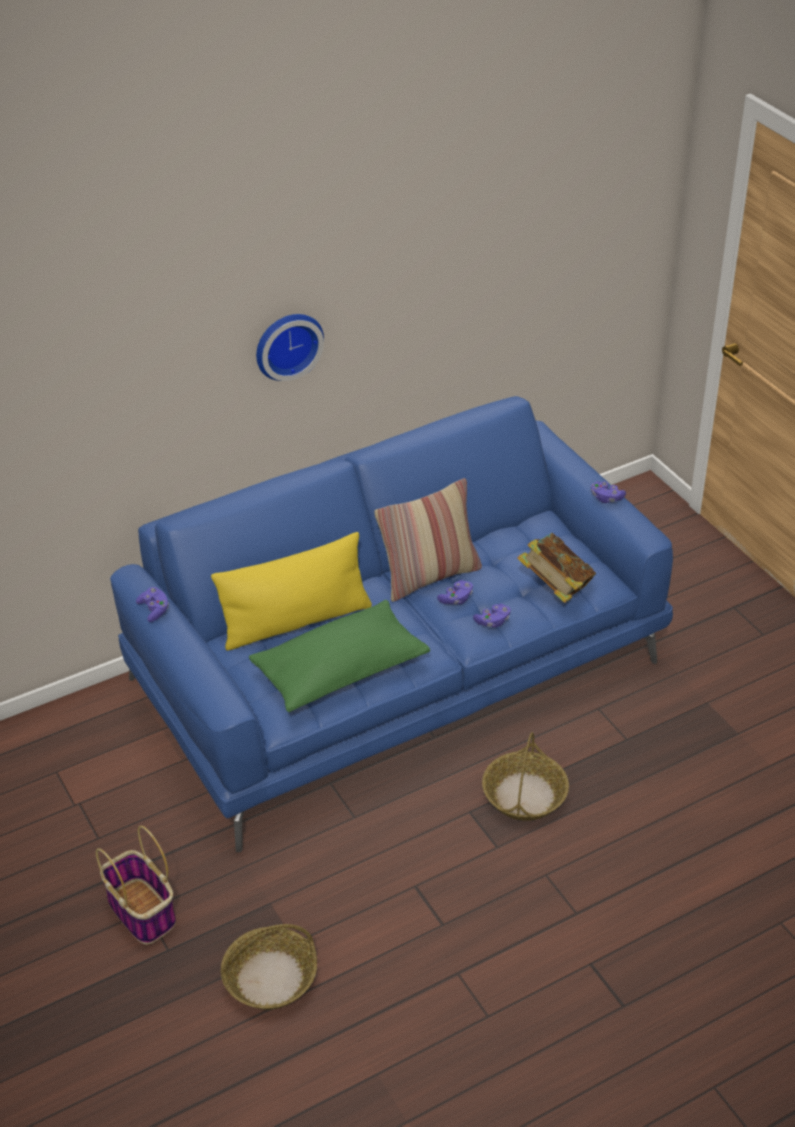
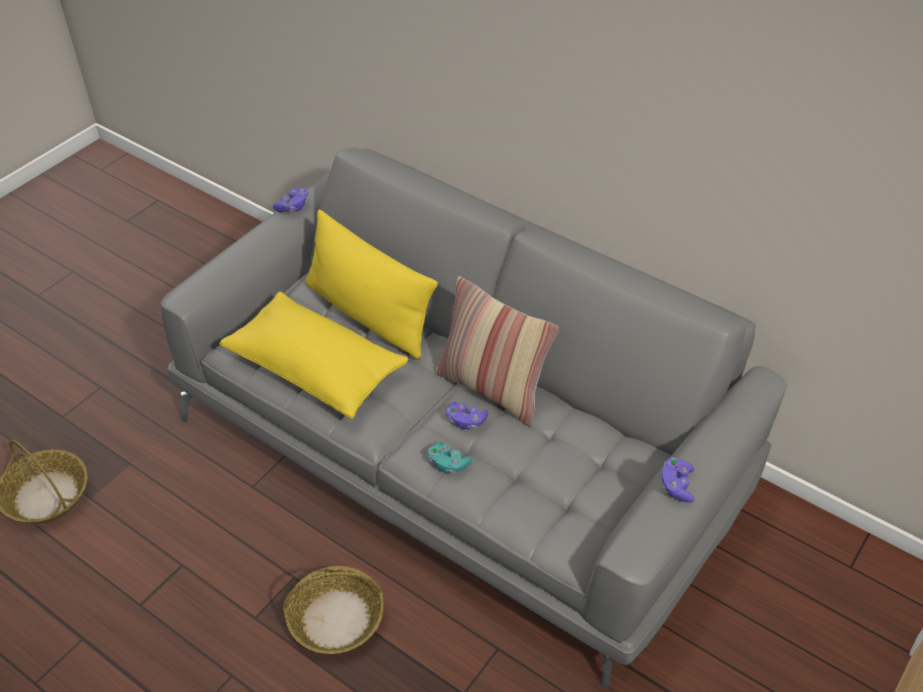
camera: 65 degrees right, 5 degrees up
basket [96,826,176,944] -> none
blue sofa [110,396,673,852] -> grey sofa [160,147,787,687]
green pillow [249,600,430,712] -> yellow pillow [220,292,409,419]
wall clock [256,314,324,381] -> none
purple game controller [473,604,511,628] -> turquoise game controller [428,442,472,473]
book [517,533,596,603] -> none

